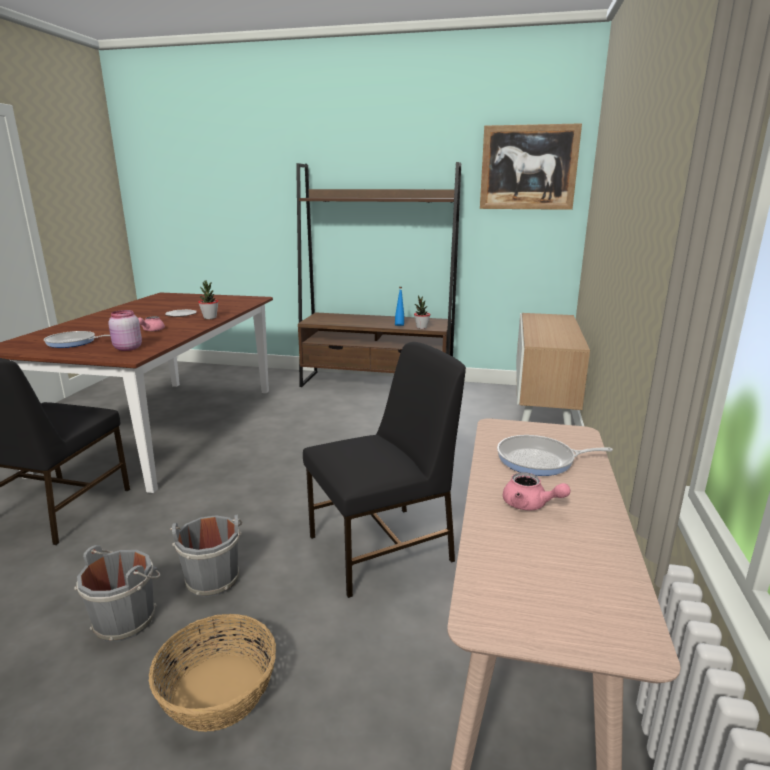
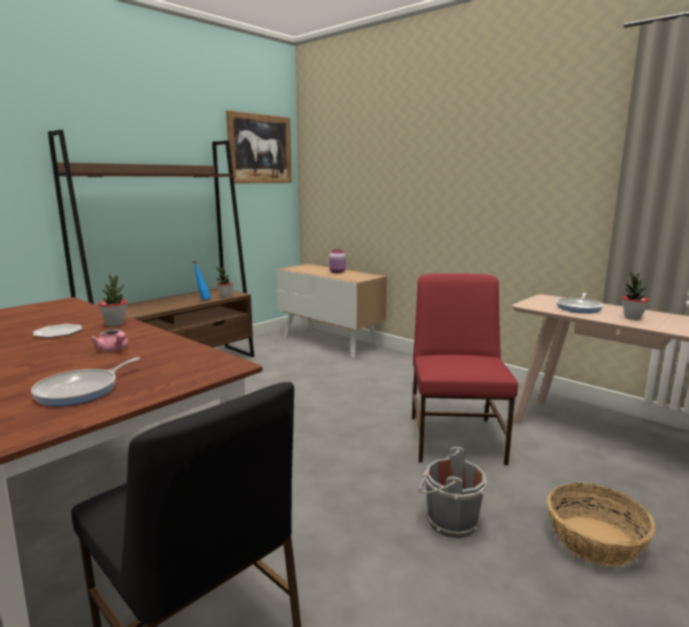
camera: 60 degrees left, 5 degrees down
grey bucket [74,545,160,642] -> none
pink jar [108,310,142,351] -> pink jar moved to [329,250,346,273]
black chair [303,342,466,598] -> red chair [412,273,518,465]
pink teapot [503,472,570,511] -> potted plant [622,272,649,320]

